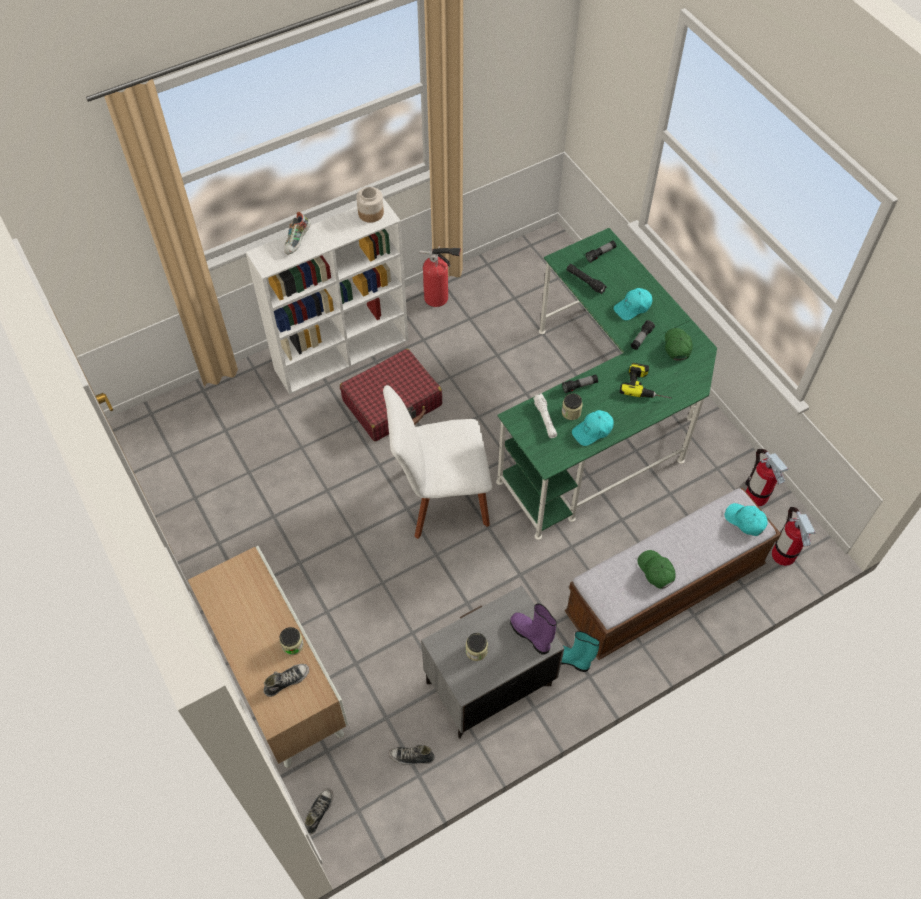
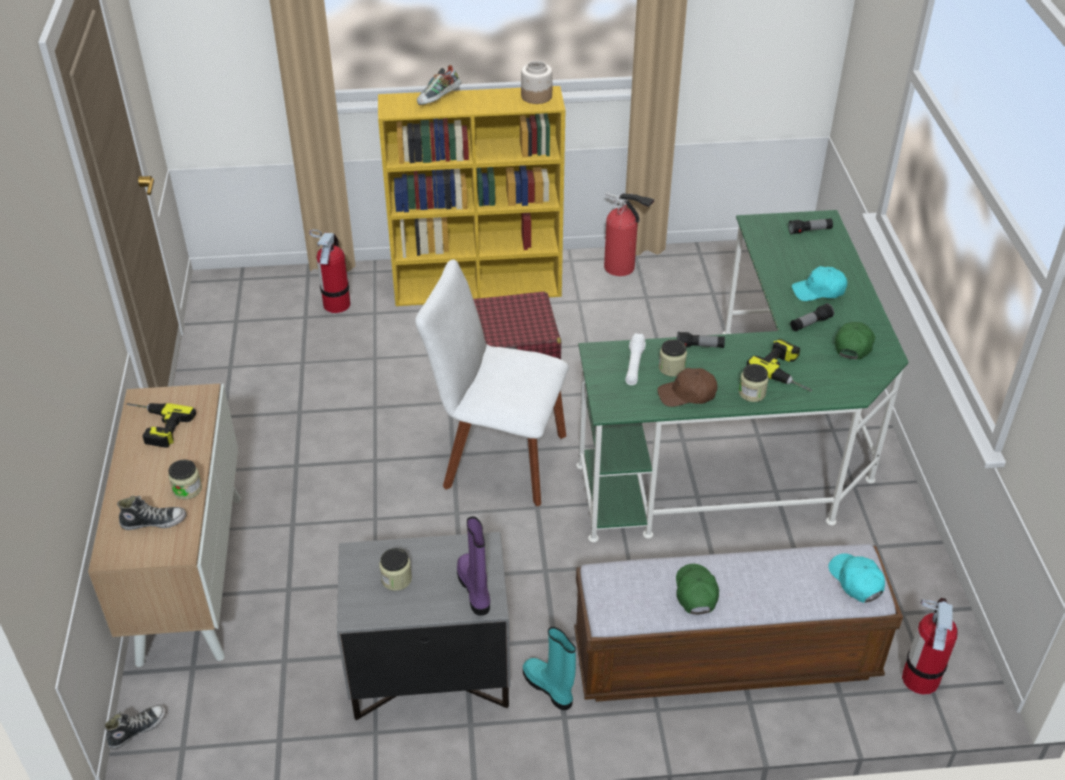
camera: 25 degrees right, 15 degrees down
white bookcase [246,198,409,394] -> yellow bookcase [378,86,565,306]
shoe [389,744,435,765] -> none
black flashlight [567,264,607,294] -> none
turquoise cap [572,410,614,446] -> brown cap [657,368,718,407]
fire extinguisher [745,449,788,507] -> fire extinguisher moved to [309,230,351,313]
none -> power drill [127,403,196,448]
none -> jar [739,364,769,402]

